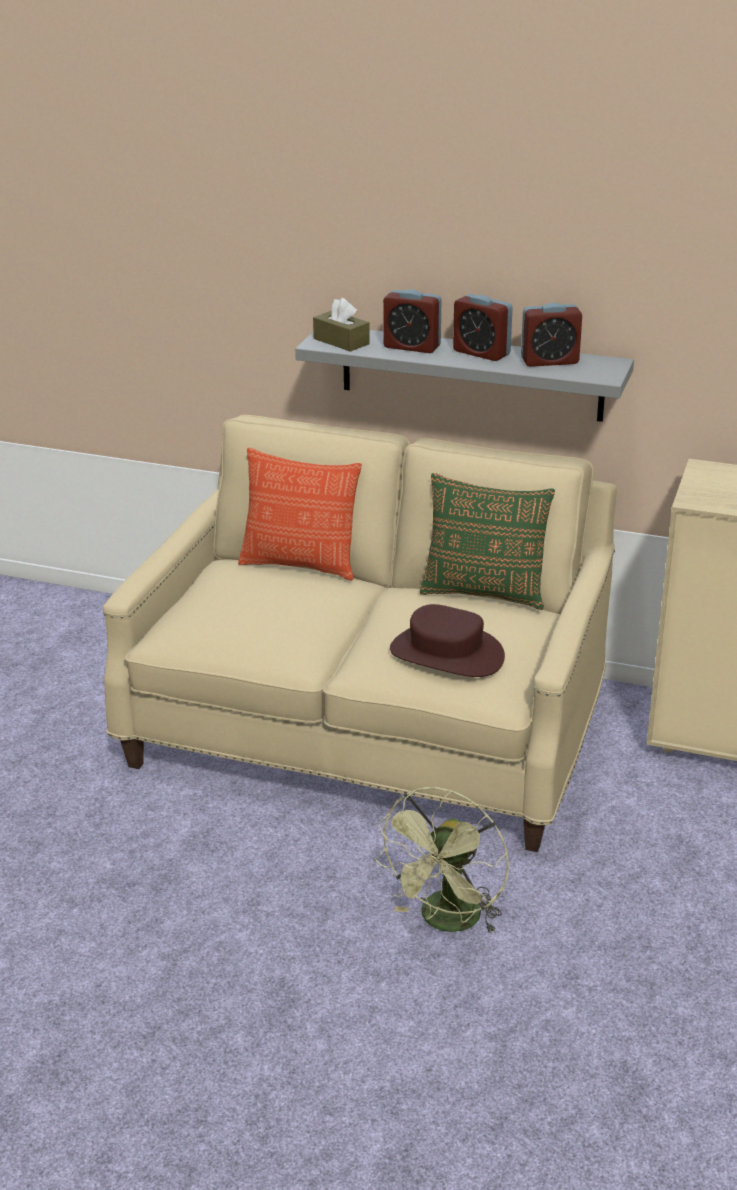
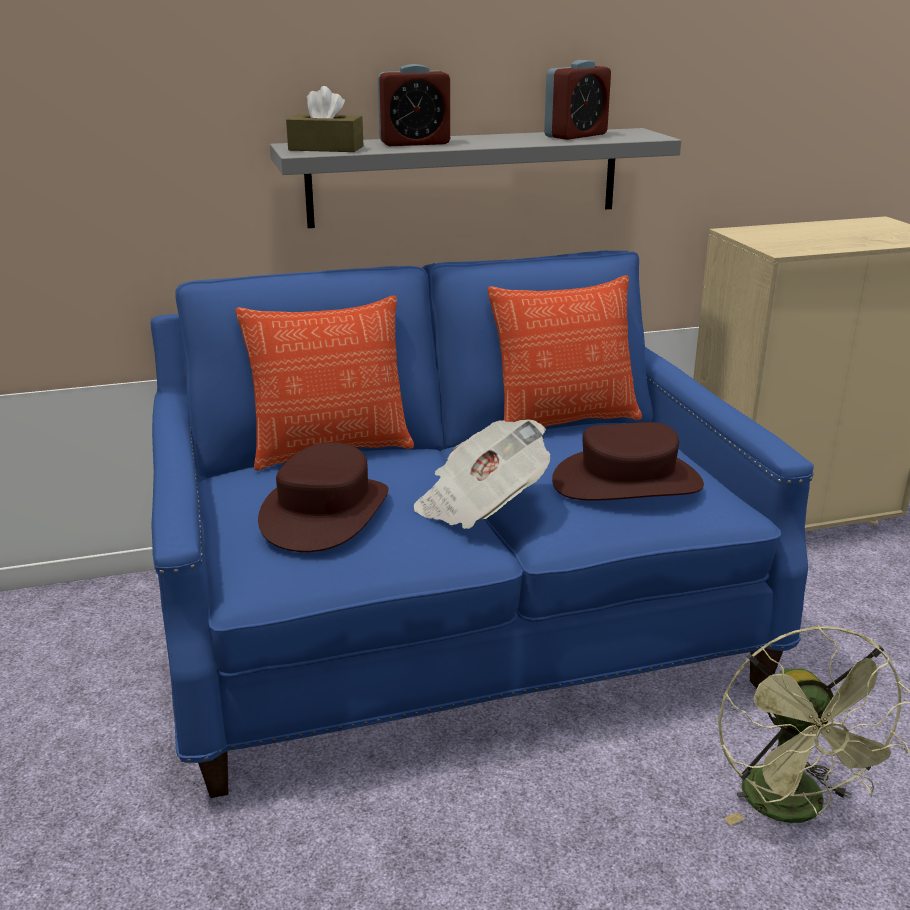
camera: 35 degrees left, 5 degrees down
beige sofa [103,415,617,852] -> blue sofa [151,251,814,798]
green pillow [420,473,555,610] -> orange pillow [488,275,642,427]
alarm clock [453,294,513,361] -> none
none -> brown hat [258,442,389,552]
none -> newspaper [414,420,550,529]

